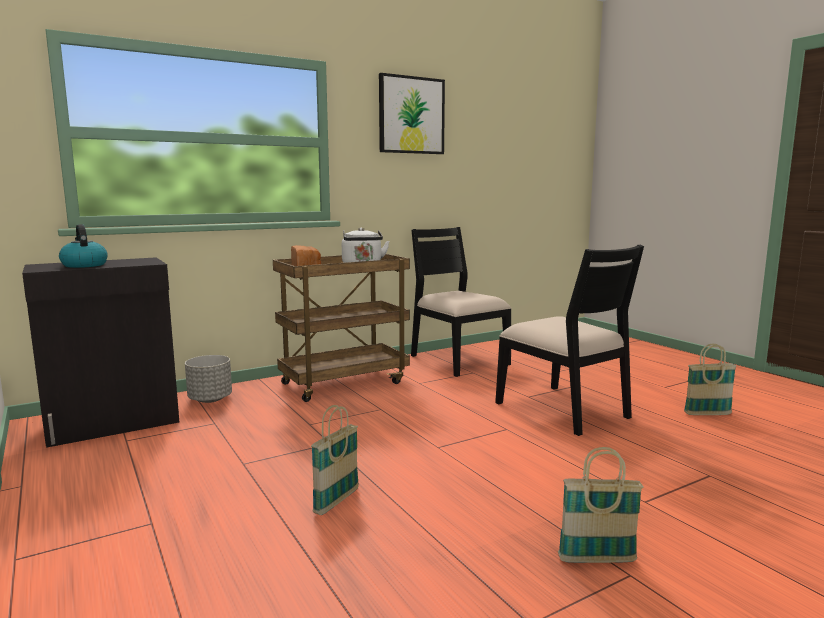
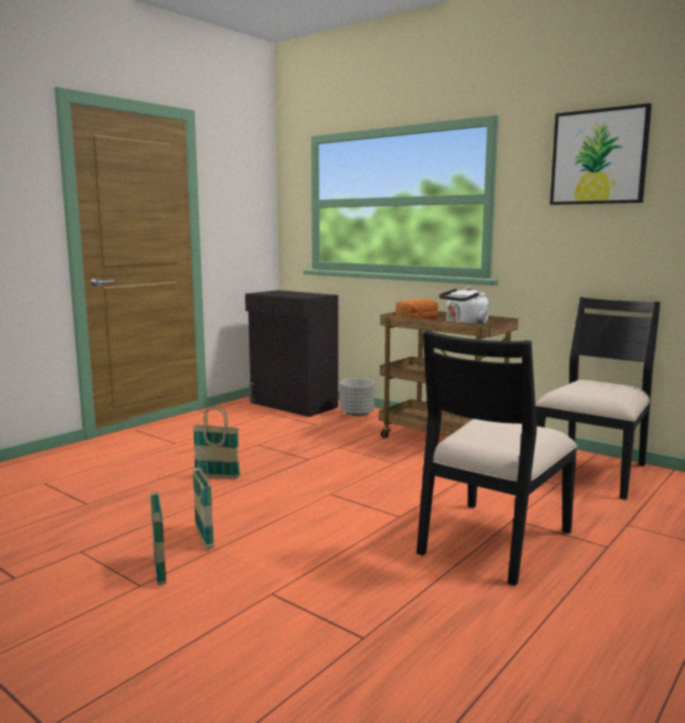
camera: 70 degrees right, 0 degrees up
kettle [59,224,108,268] -> none
basket [684,344,736,415] -> basket moved to [192,449,214,549]

